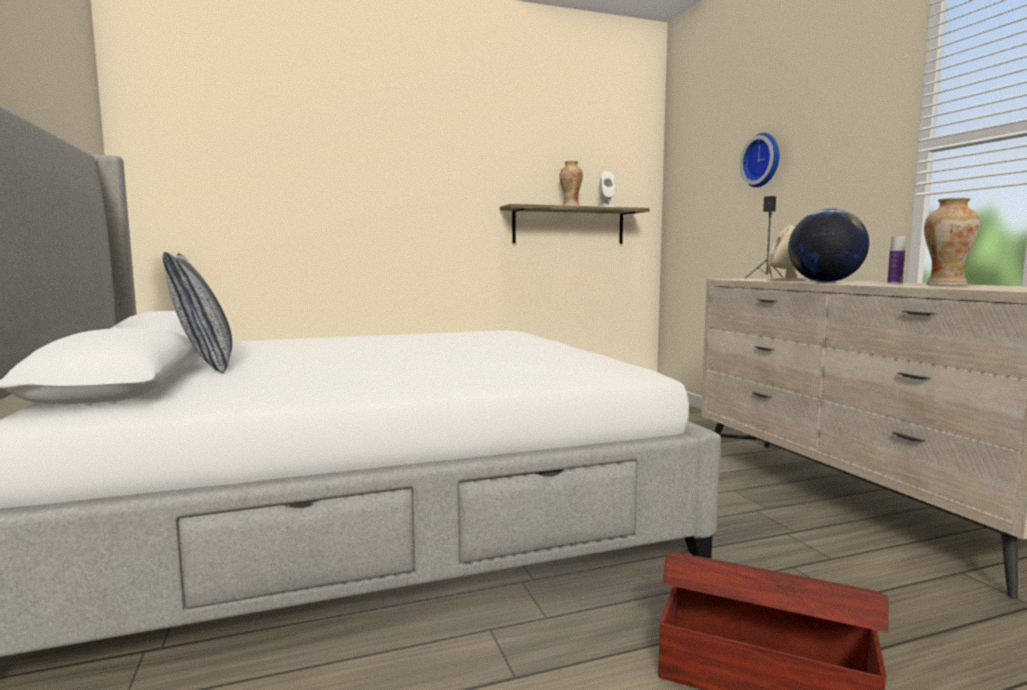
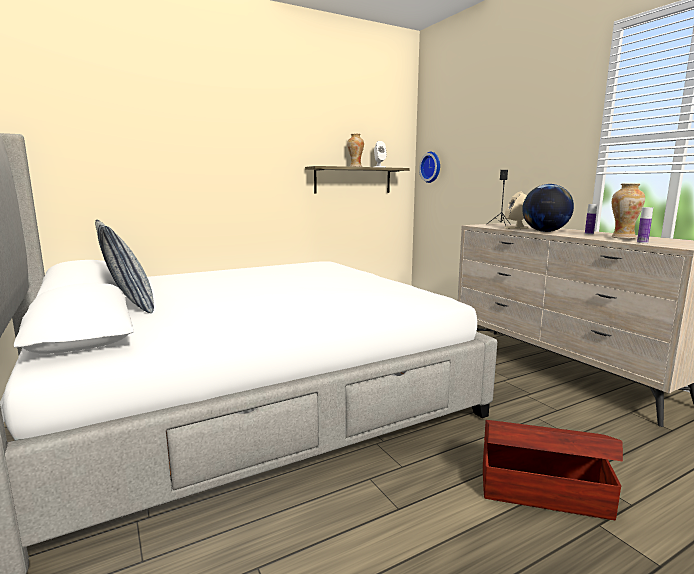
camera: 10 degrees left, 5 degrees up
wall clock [740,133,779,187] -> wall clock moved to [419,152,440,183]
none -> bottle [637,207,653,243]

